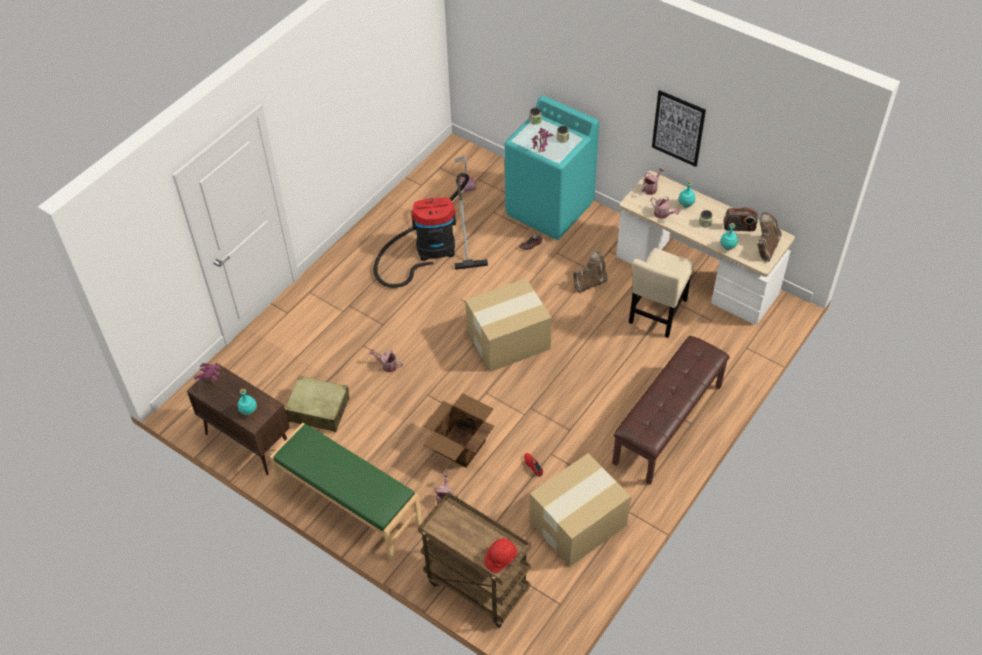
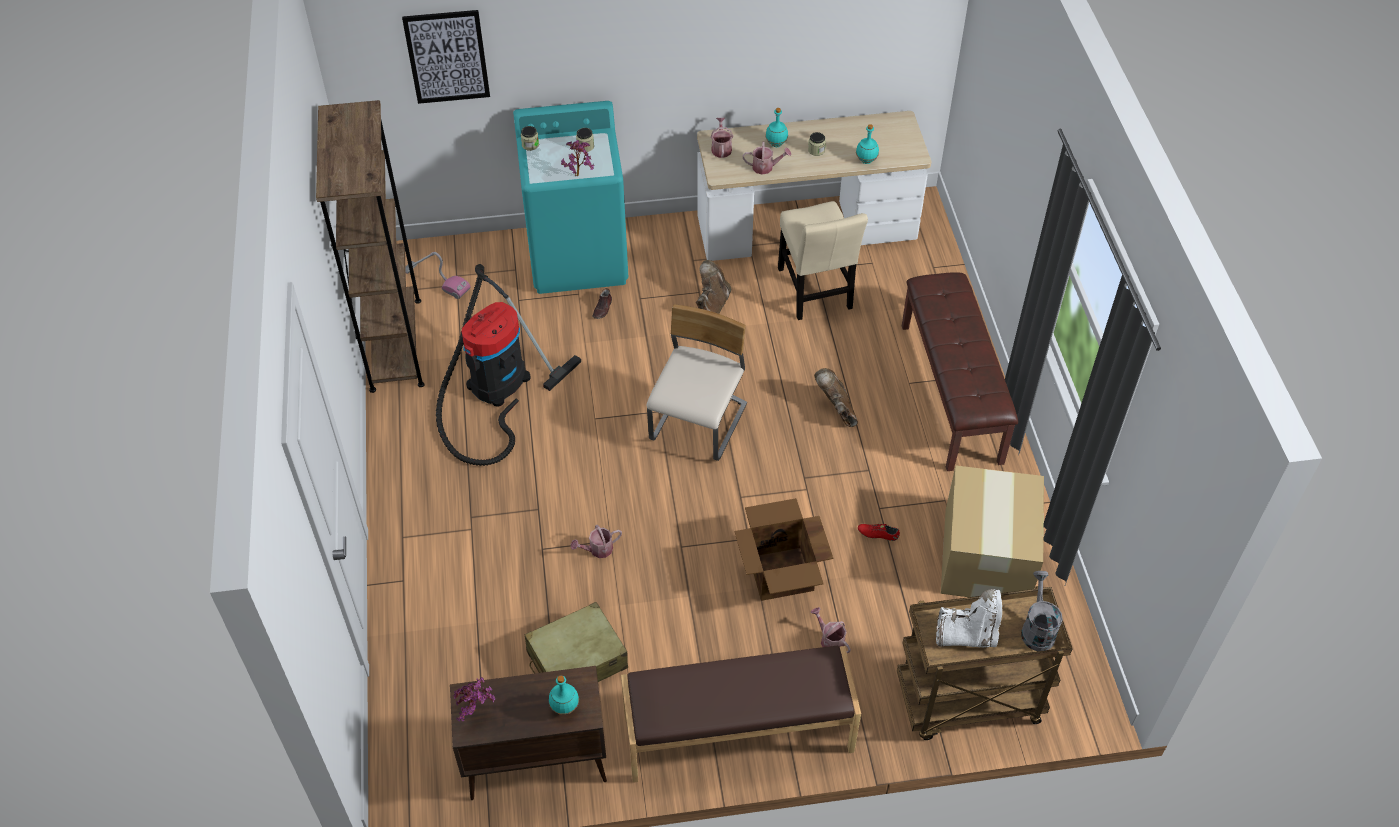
camera: 45 degrees left, 0 degrees up
green bench [270,423,422,560] -> brown bench [621,646,861,783]
cardboard box [465,278,552,372] -> beige chair [647,304,747,461]
red hard hat [484,538,517,573] -> grey watering can [1021,571,1063,651]
picture [652,90,706,167] -> picture moved to [402,10,490,104]
radio [723,207,758,231] -> none
brown boot [757,212,782,262] -> brown boot moved to [814,368,858,427]
none -> brown bookcase [316,100,425,393]
none -> white boot [936,589,1003,648]

